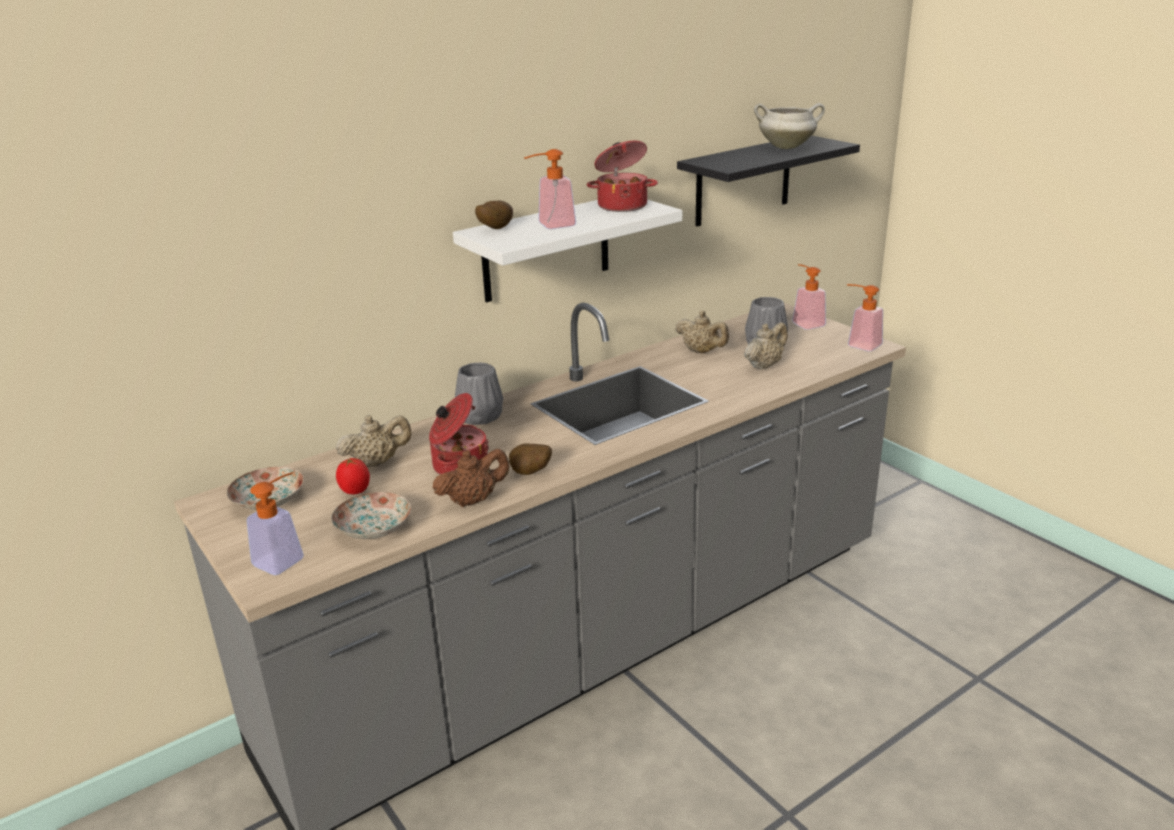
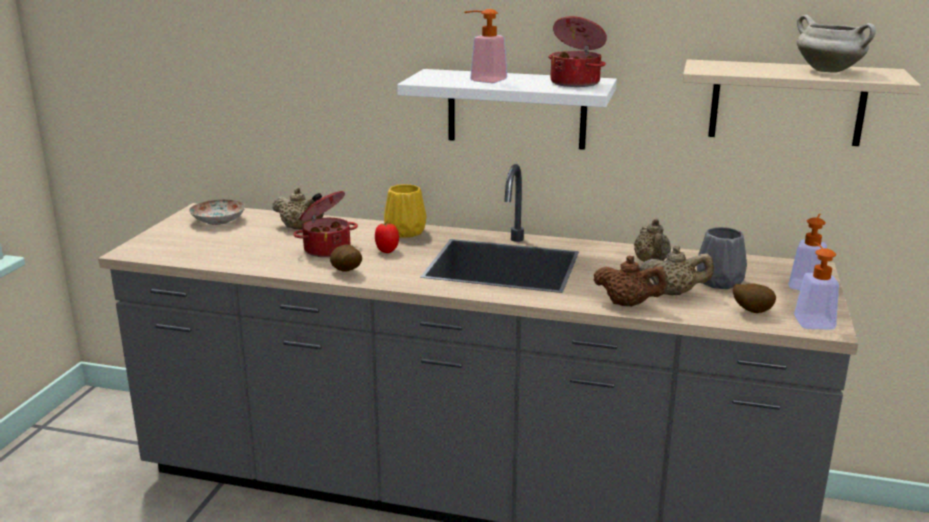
camera: 50 degrees right, 5 degrees down
soap dispenser [247,472,304,575] -> none
plate [331,492,411,539] -> none
tomato [336,458,370,494] -> tomato moved to [375,223,399,253]
brown teapot [433,449,509,507] -> brown teapot moved to [594,256,668,307]
grey vase [455,363,503,425] -> yellow vase [384,184,427,238]
potato [475,201,513,229] -> potato moved to [733,283,776,313]
black shelf [677,136,860,226] -> beige shelf [683,59,921,146]

